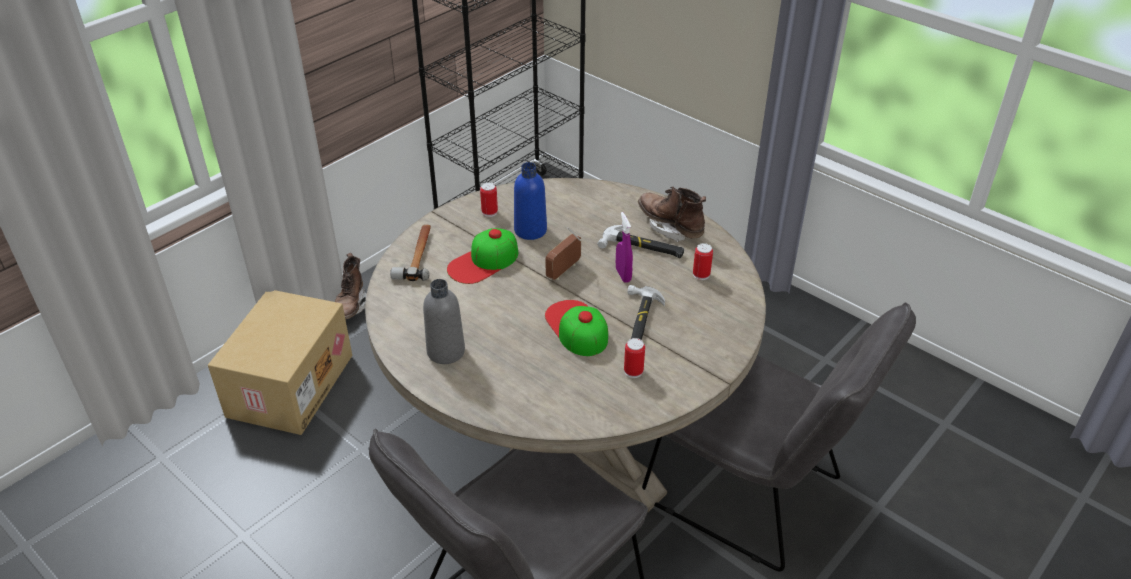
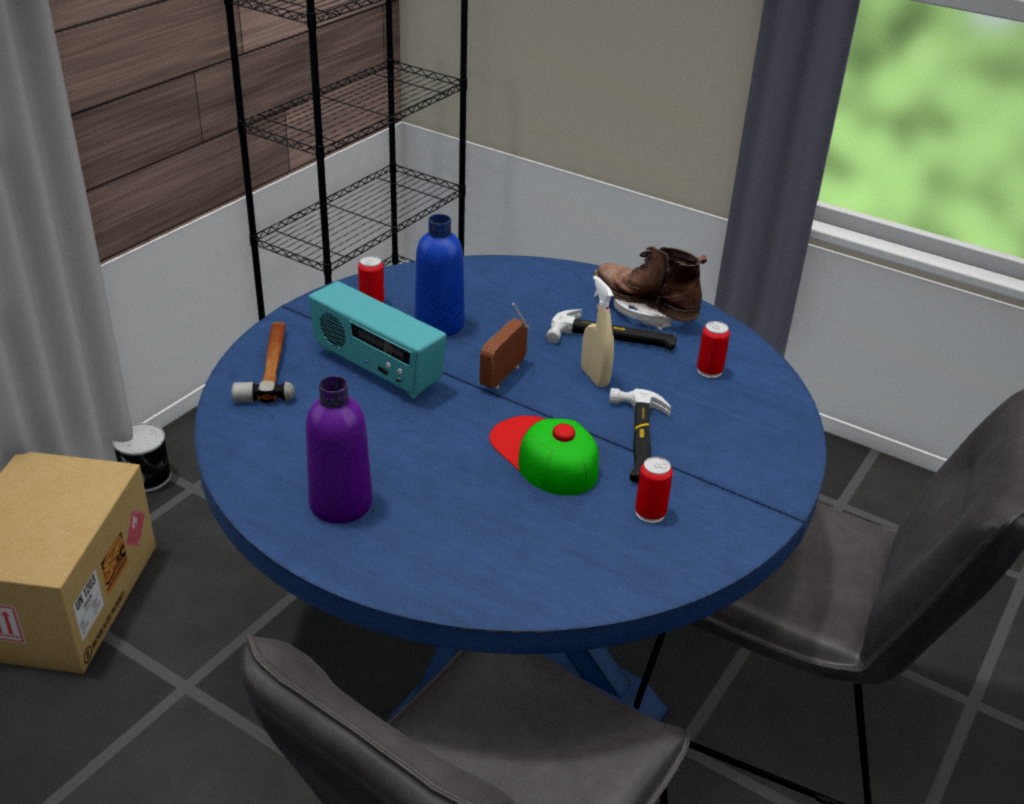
camera: 10 degrees left, 5 degrees down
brown boot [335,253,366,319] -> can [113,423,171,492]
beige dining table [365,178,766,512] -> blue dining table [194,255,826,722]
grey bottle [423,279,465,364] -> purple bottle [306,376,373,524]
cap [447,228,518,284] -> radio [309,281,447,399]
purple spray bottle [616,212,633,283] -> beige spray bottle [581,275,614,387]

